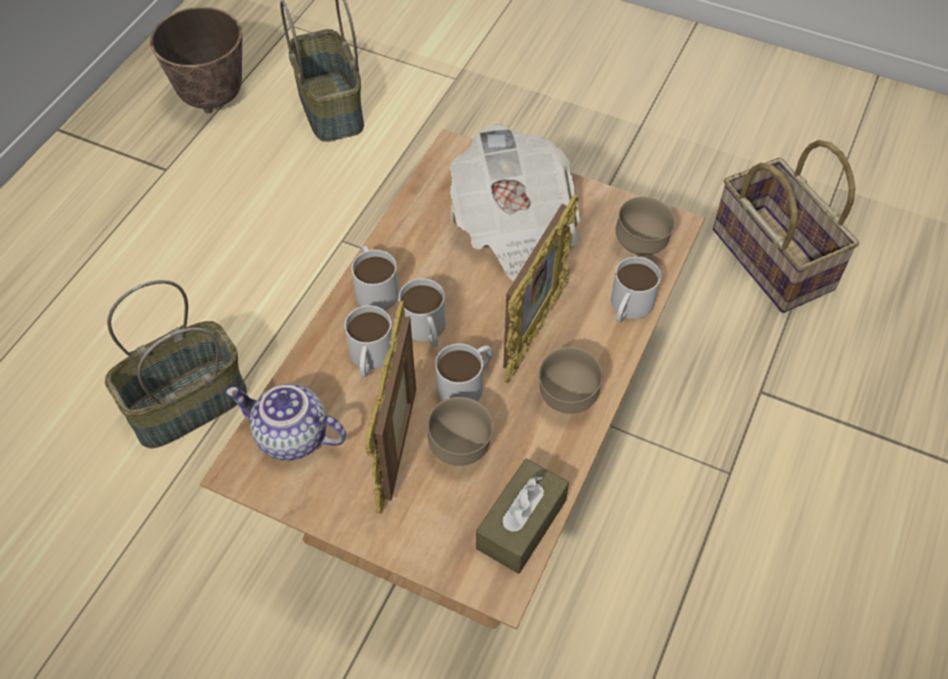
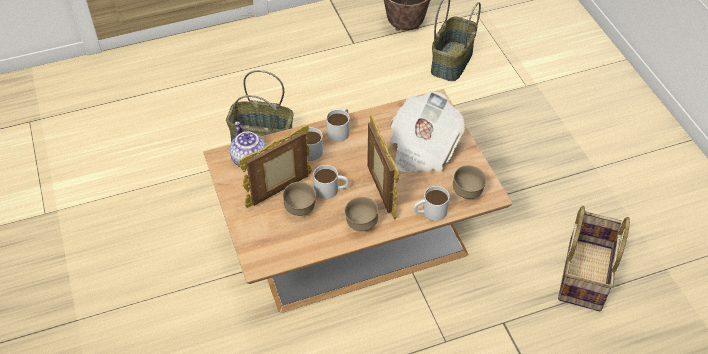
camera: 45 degrees right, 5 degrees down
white mug [399,278,446,347] -> none
brown tissue box [476,458,569,574] -> none
picture frame [503,194,578,384] -> picture frame turned 90 degrees counterclockwise [367,115,399,219]

